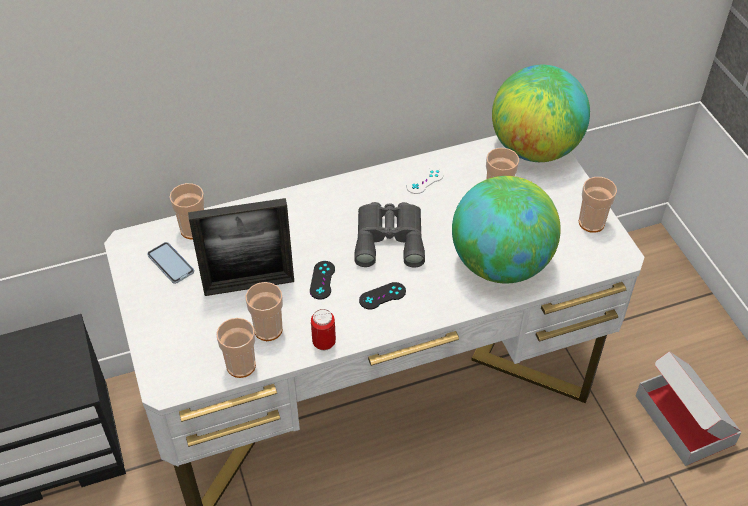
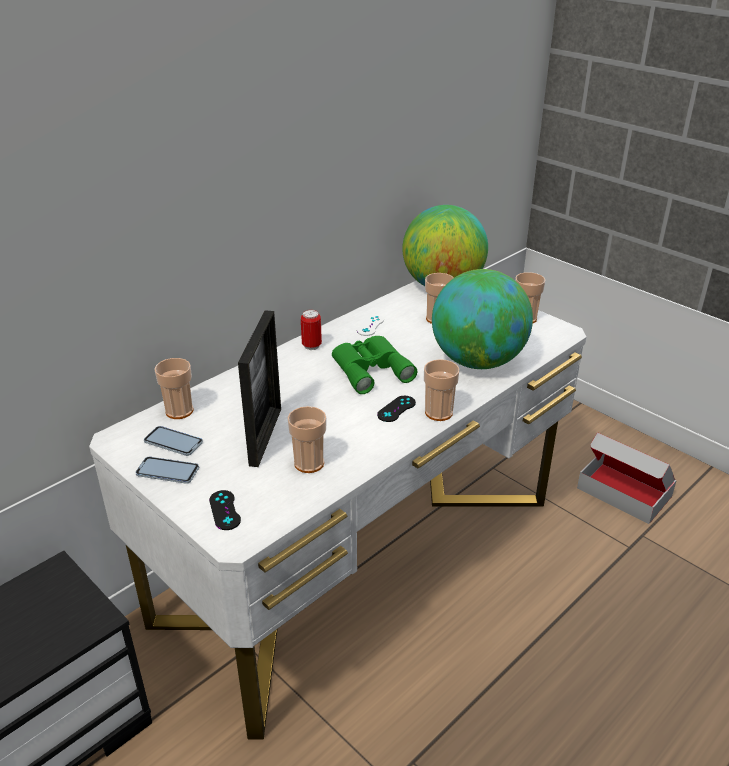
camera: 25 degrees left, 15 degrees down
picture frame [188,198,294,296] -> picture frame turned 45 degrees counterclockwise [238,310,281,467]
cup [216,318,256,378] -> cup moved to [424,359,460,421]
black game controller [310,261,335,300] -> black game controller moved to [209,490,241,530]
can [311,309,336,351] -> can moved to [301,310,322,350]
grey binoculars [354,202,425,268] -> green binoculars [332,336,417,394]
none -> phone [135,457,199,484]

